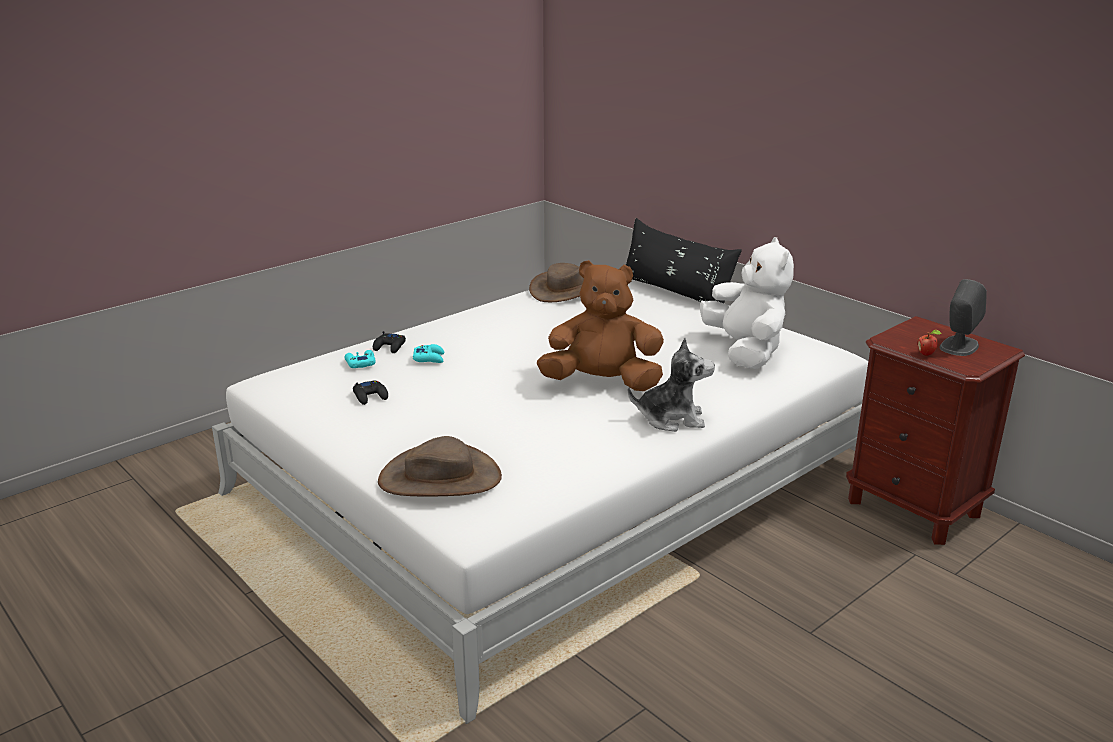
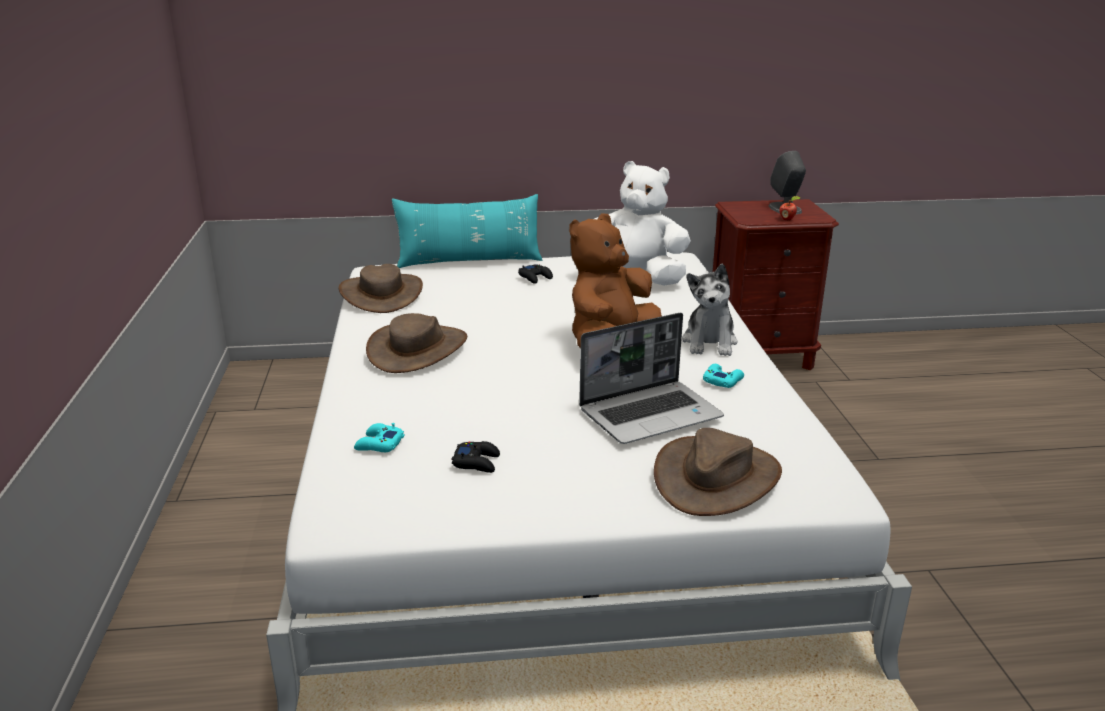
camera: 55 degrees left, 0 degrees up
black game controller [373,331,406,353] -> black game controller moved to [518,264,553,284]
turquoise game controller [413,344,444,363] -> turquoise game controller moved to [703,364,744,388]
black pillow [626,218,742,303] -> turquoise pillow [392,194,542,268]
plush toy [628,338,715,432] -> plush toy turned 150 degrees clockwise [682,264,738,356]
none -> brown hat [366,313,467,373]
none -> laptop [579,313,724,444]

